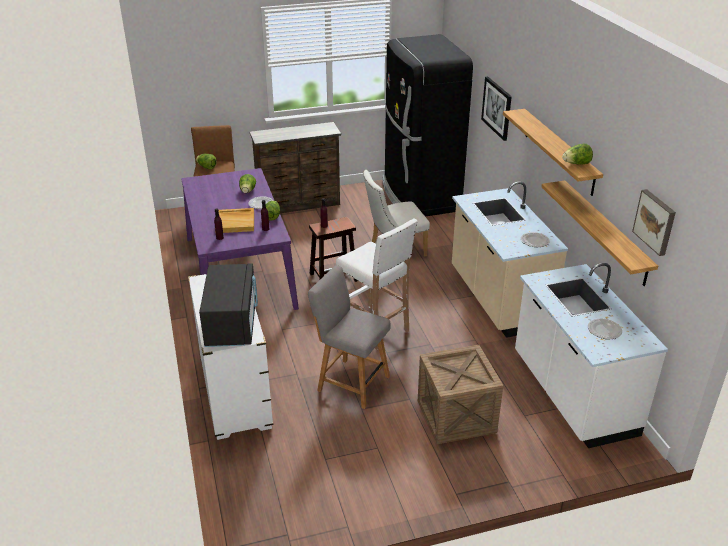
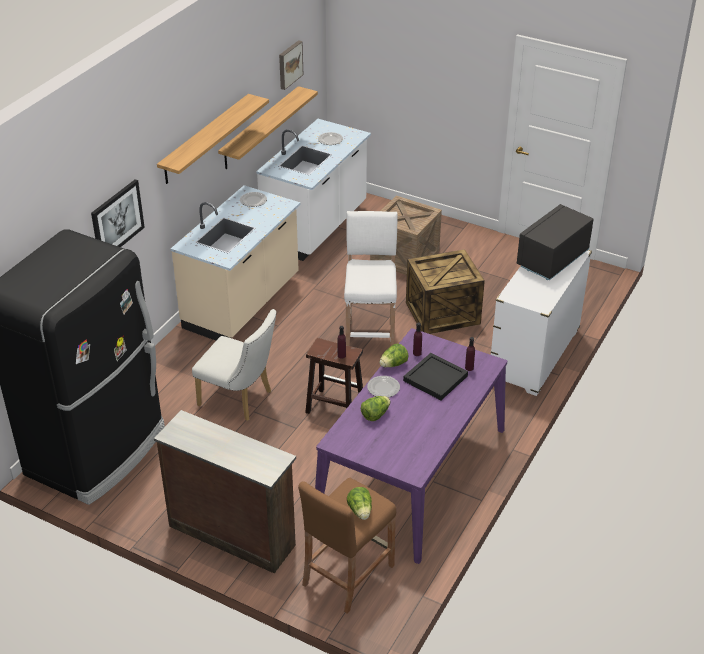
camera: 135 degrees left, 5 degrees up
beige tray [215,208,254,233] -> black tray [403,353,468,400]
grey chair [308,265,391,409] -> crate [406,249,485,334]
lettuce [562,144,593,165] -> none

